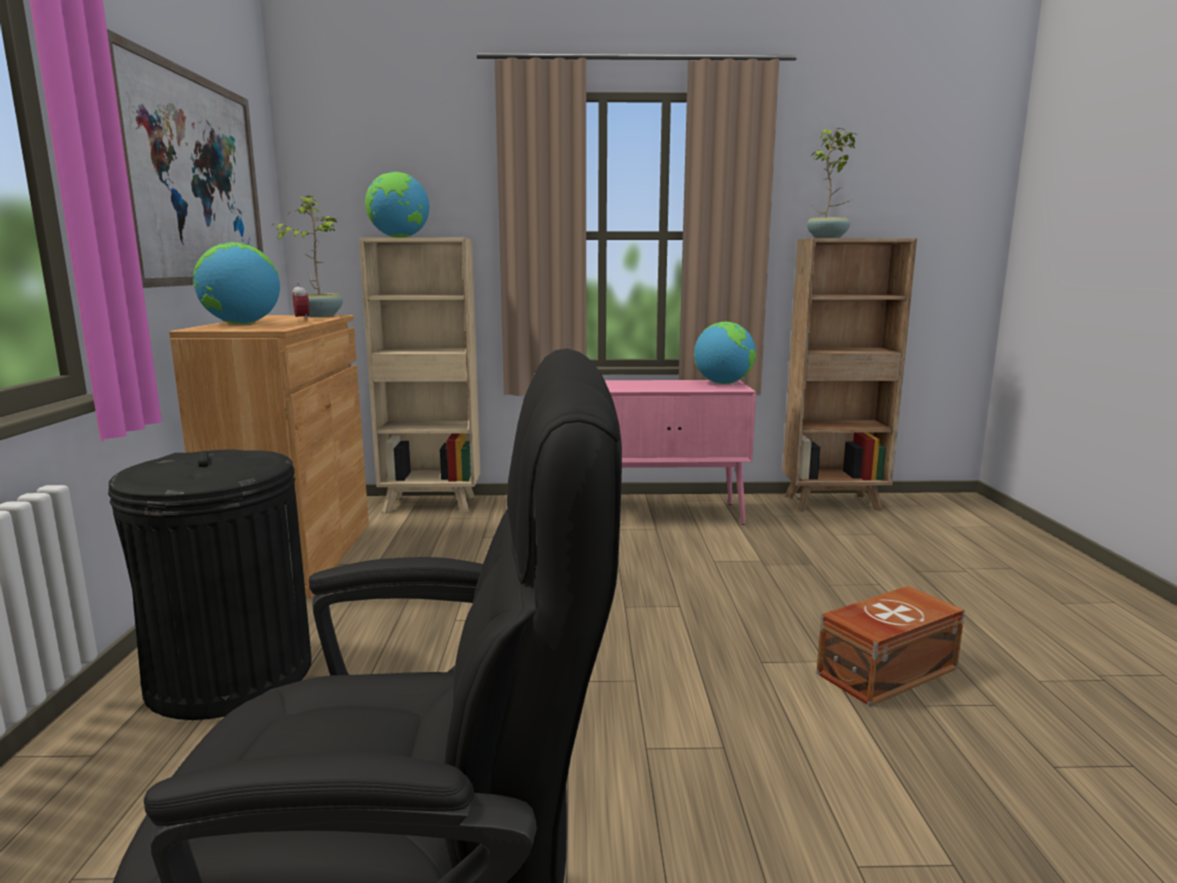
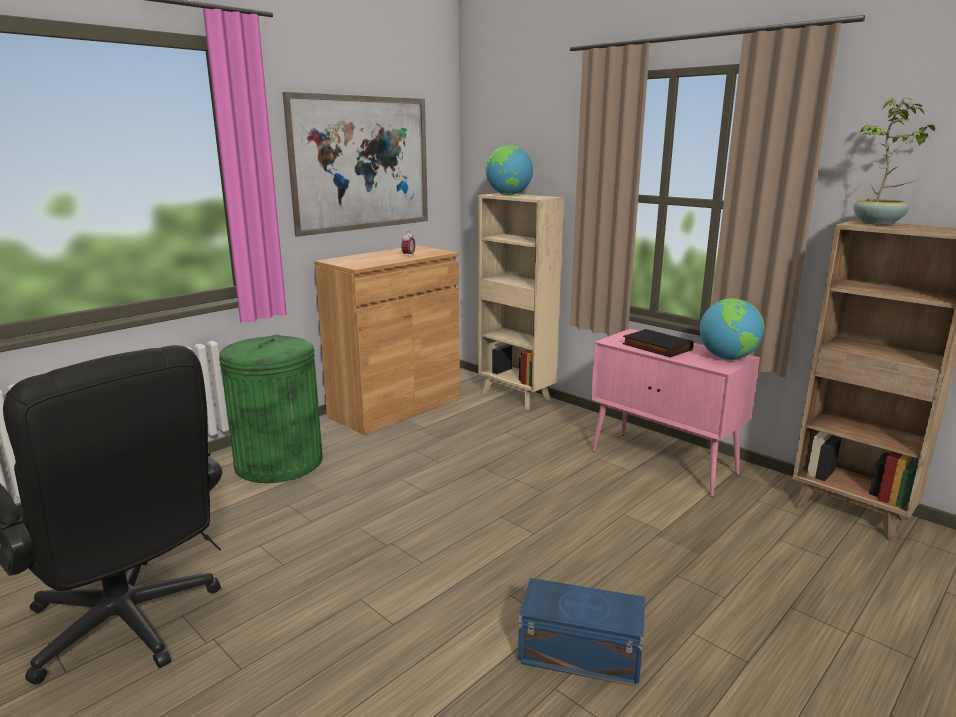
camera: 45 degrees right, 5 degrees up
black trash can [108,450,312,720] -> green trash can [219,335,323,483]
globe [193,242,280,324] -> none
potted plant [271,195,343,317] -> none
brown storage box [817,586,965,707] -> blue storage box [518,578,645,687]
none -> black book [622,329,693,357]

